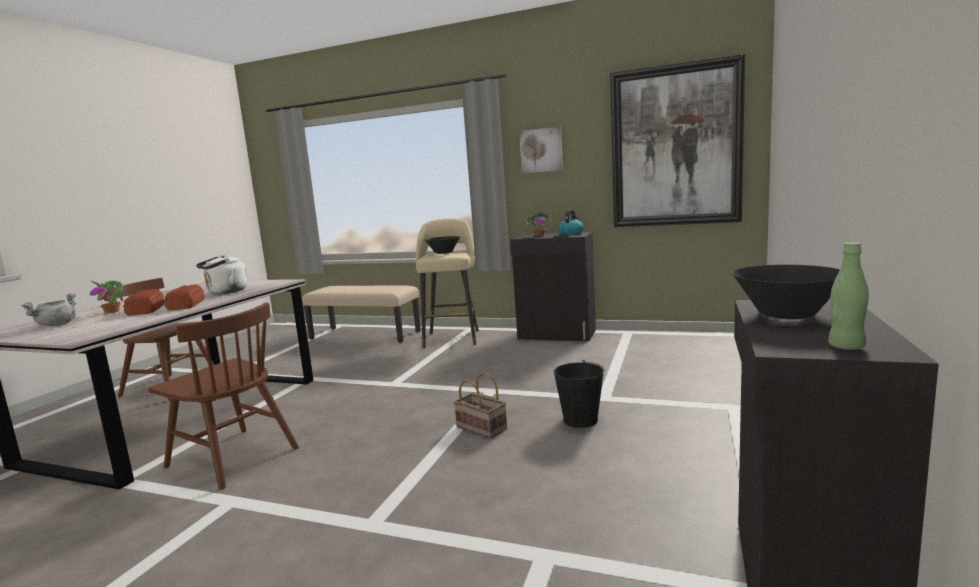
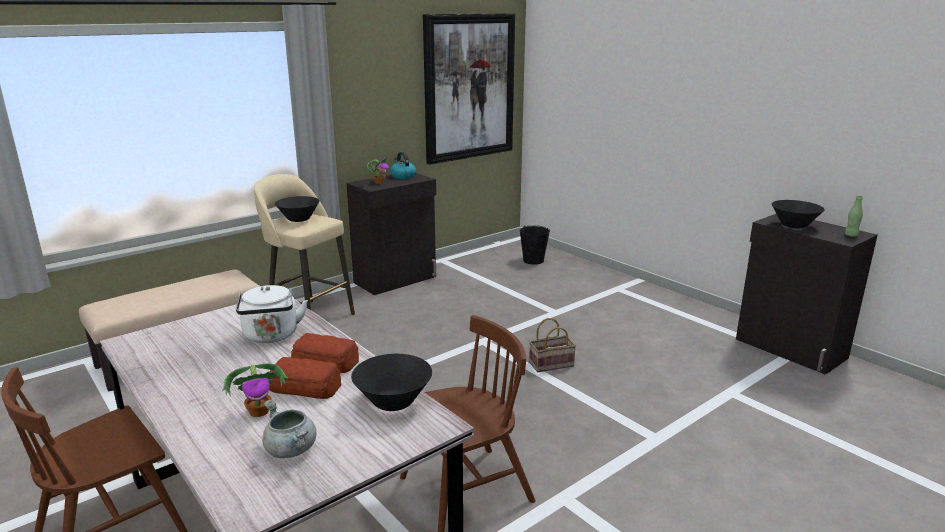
camera: 60 degrees left, 10 degrees up
picture [519,127,563,174] -> none
black bucket [554,360,605,428] -> black bucket moved to [520,225,550,265]
none -> black bowl [351,354,432,411]

